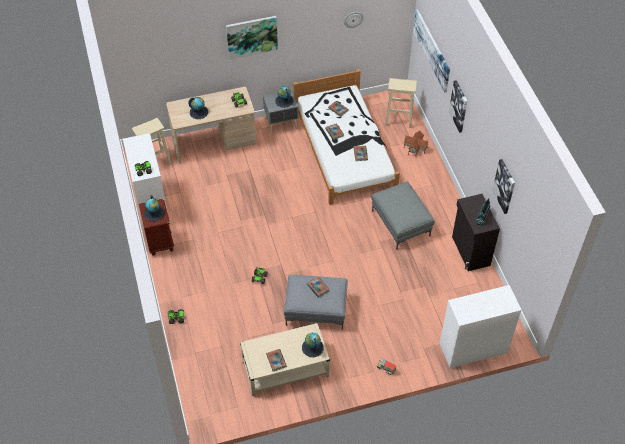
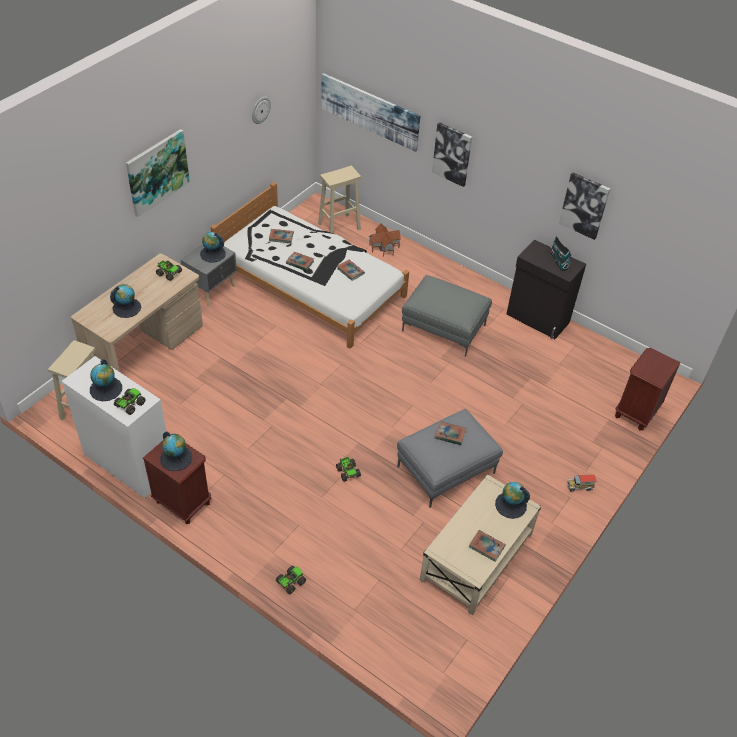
camera: 40 degrees left, 5 degrees down
white dresser [440,285,522,368] -> brown nightstand [615,348,681,431]
none -> globe [90,359,122,401]

